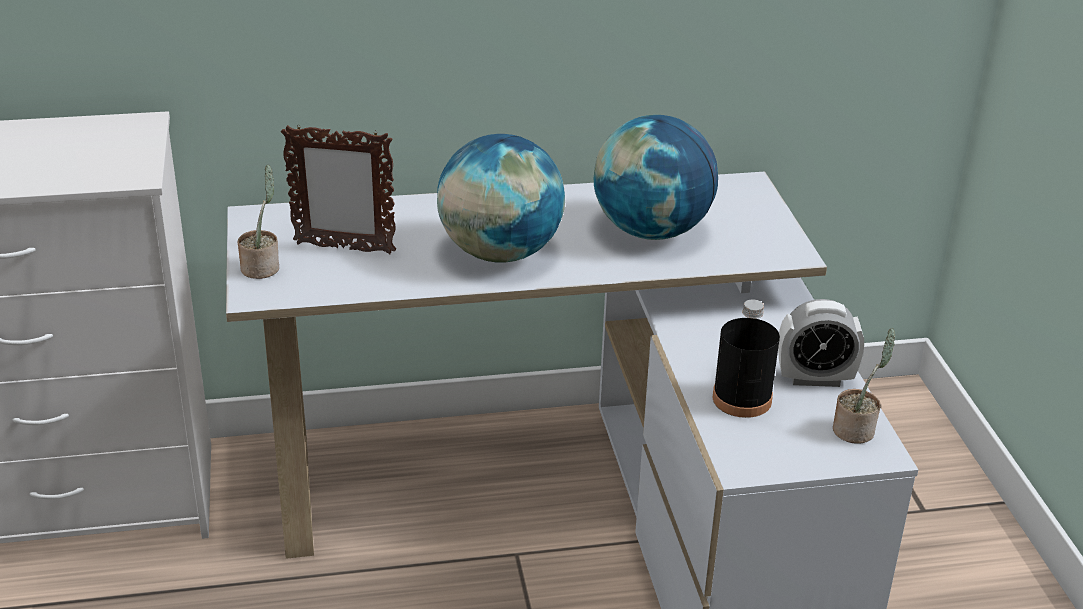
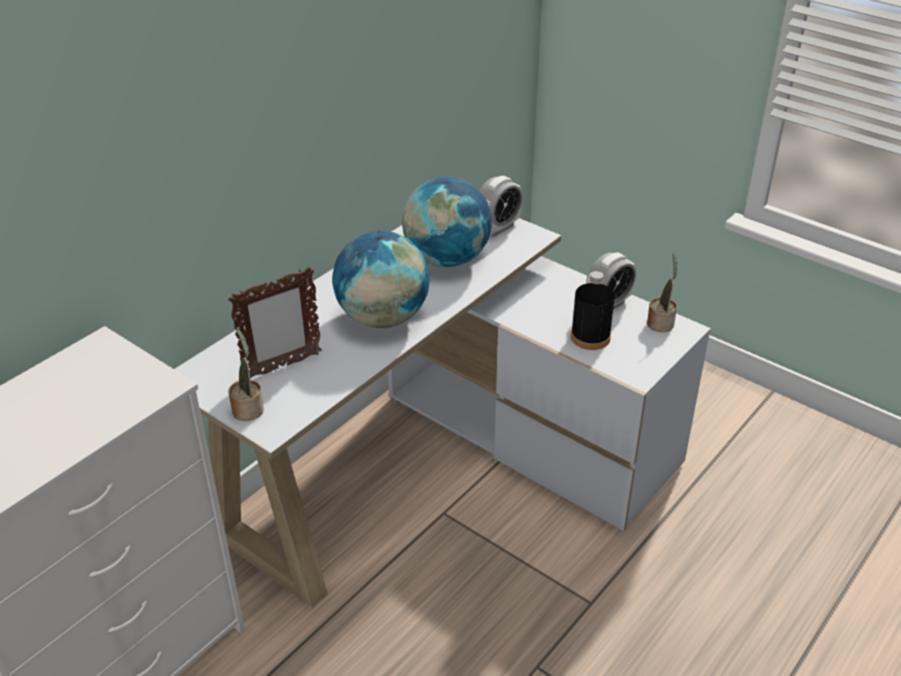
camera: 40 degrees left, 5 degrees up
none -> alarm clock [480,176,522,237]

